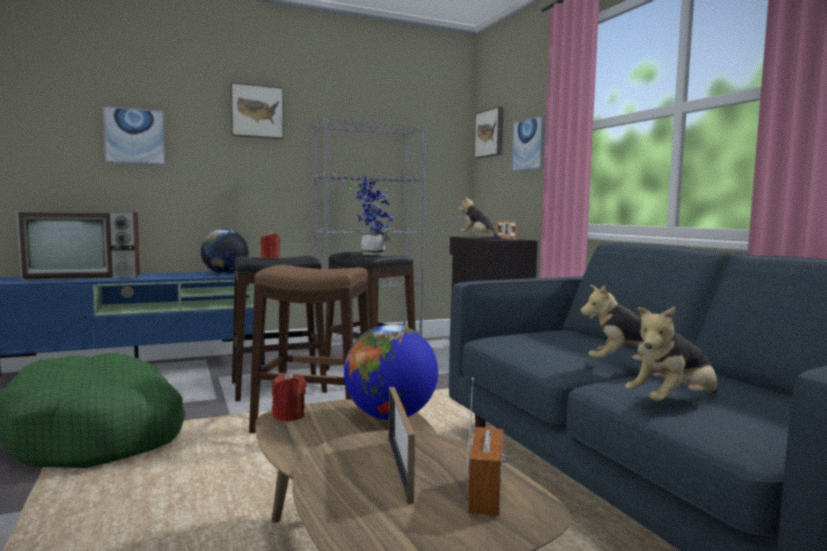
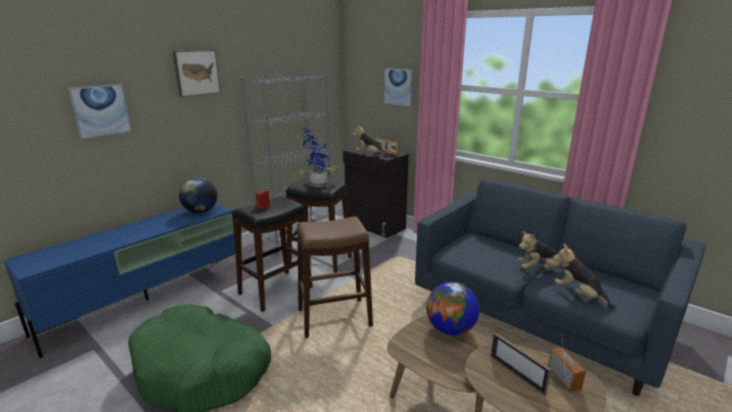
camera: 25 degrees left, 15 degrees up
television [16,211,140,281] -> none
red candle [272,371,306,421] -> none
picture [474,106,504,158] -> none
plush toy [625,306,718,402] -> plush toy turned 105 degrees clockwise [553,244,616,310]

